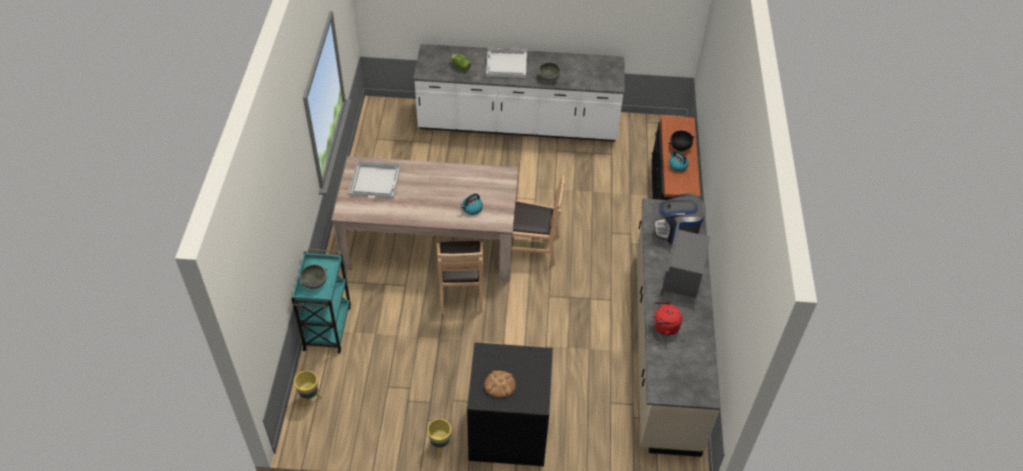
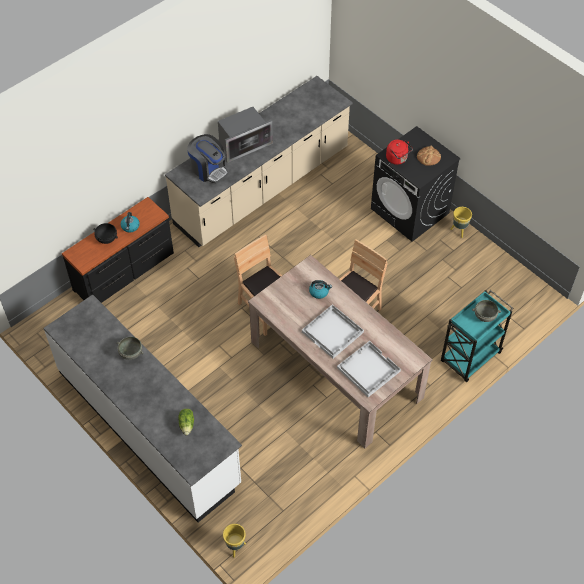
camera: 135 degrees left, 5 degrees up
yellow planter [294,371,322,408] -> yellow planter moved to [223,524,246,558]
white tray [486,48,527,78] -> white tray moved to [302,305,364,359]
red kettle [654,302,682,336] -> red kettle moved to [386,140,413,165]

